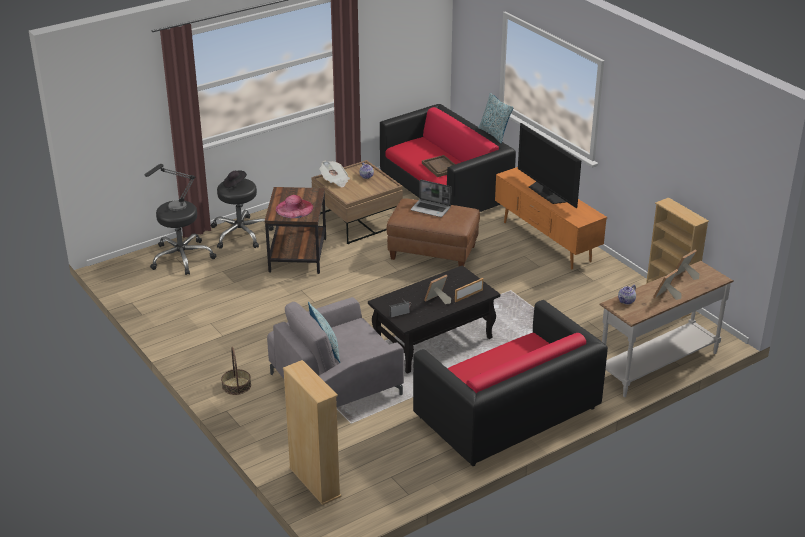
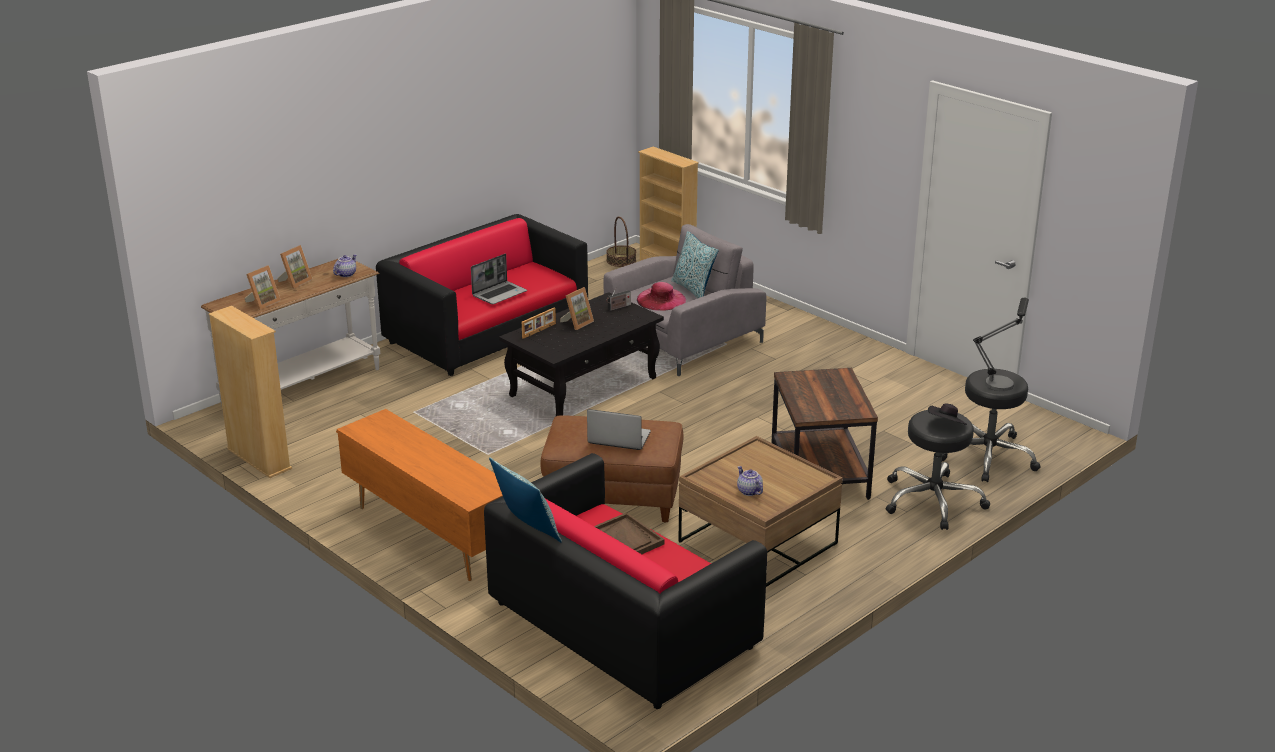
camera: 170 degrees right, 5 degrees down
basket [221,347,251,395] -> basket moved to [606,216,636,267]
pink hat [276,195,313,218] -> pink hat moved to [637,282,686,311]
newspaper [320,161,350,187] -> none
television [518,123,581,208] -> none
none -> laptop [471,254,527,304]

